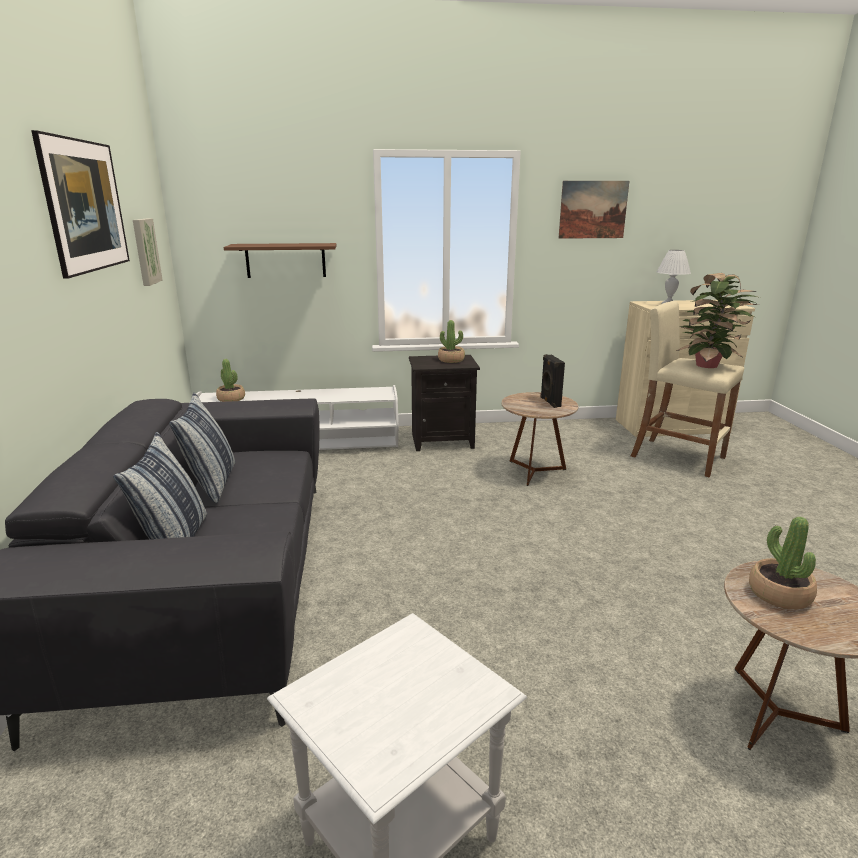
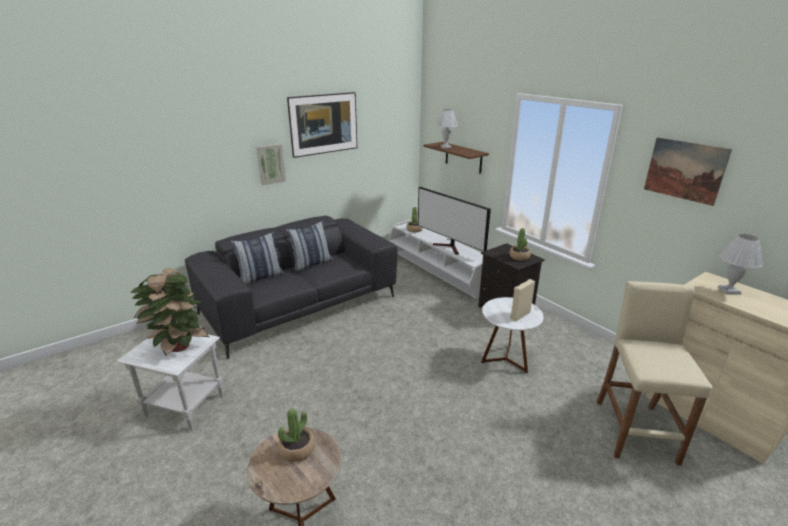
camera: 60 degrees right, 5 degrees up
picture [133,218,163,286] -> picture moved to [256,144,286,185]
brown side table [502,392,578,486] -> white side table [481,297,544,373]
black speaker [540,354,565,408] -> beige speaker [510,279,535,322]
potted plant [676,273,760,368] -> potted plant moved to [130,268,209,356]
none -> television [418,187,491,255]
none -> white table lamp [436,109,458,148]

